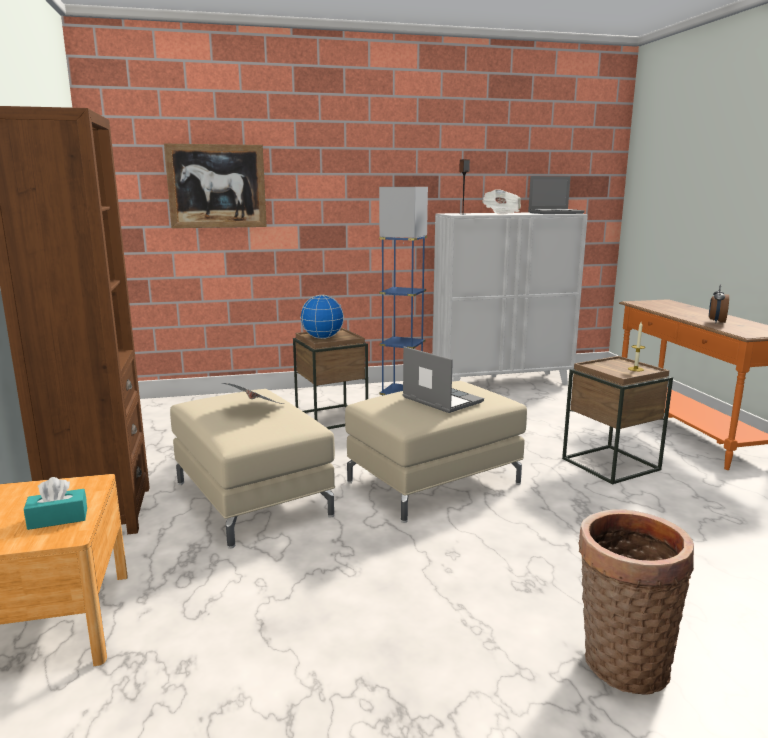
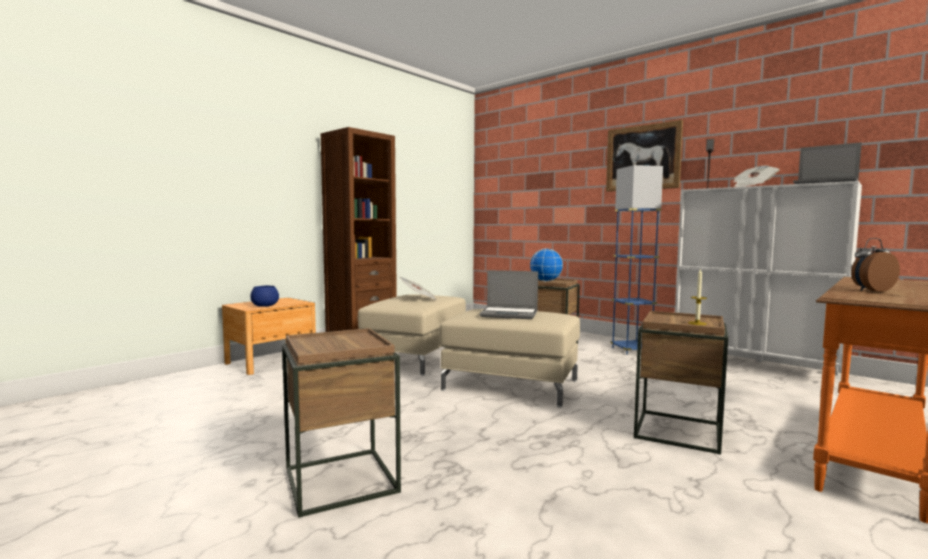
camera: 55 degrees right, 10 degrees down
turquoise tissue box [24,477,87,530] -> blue bowl [250,285,279,307]
picture [164,144,267,228] -> picture moved to [606,120,683,192]
laptop [403,347,484,413] -> laptop turned 90 degrees clockwise [479,270,538,319]
basket [578,509,694,695] -> brown side table [282,328,401,518]

